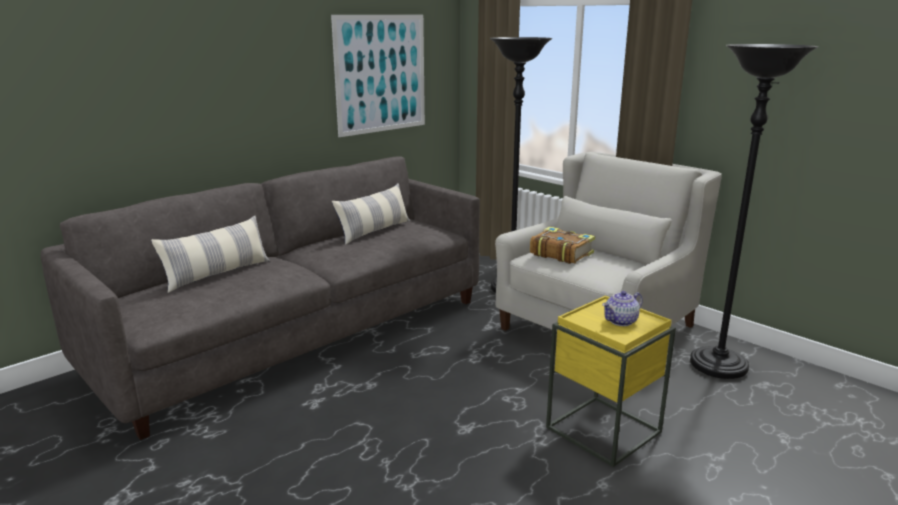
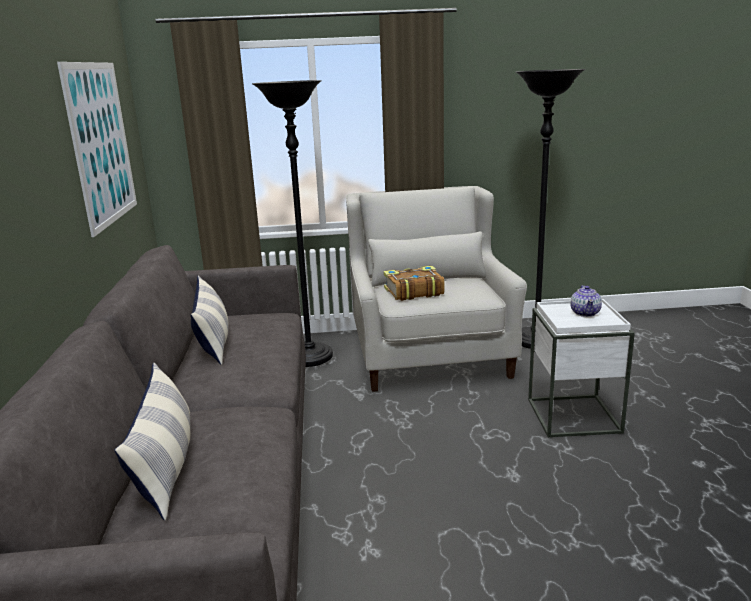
camera: 50 degrees left, 0 degrees up
yellow side table [546,295,676,467] -> white side table [528,299,635,437]

